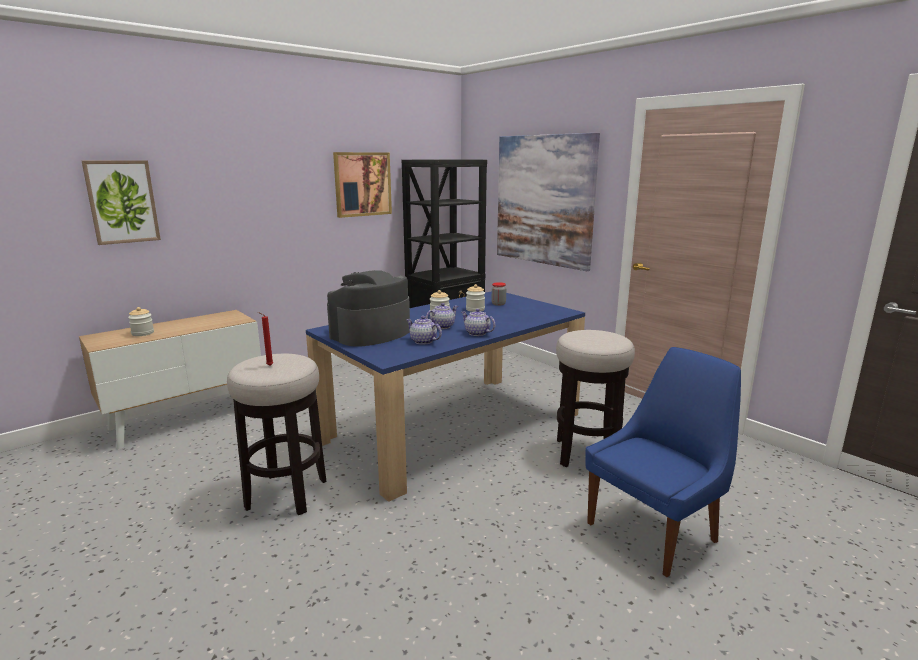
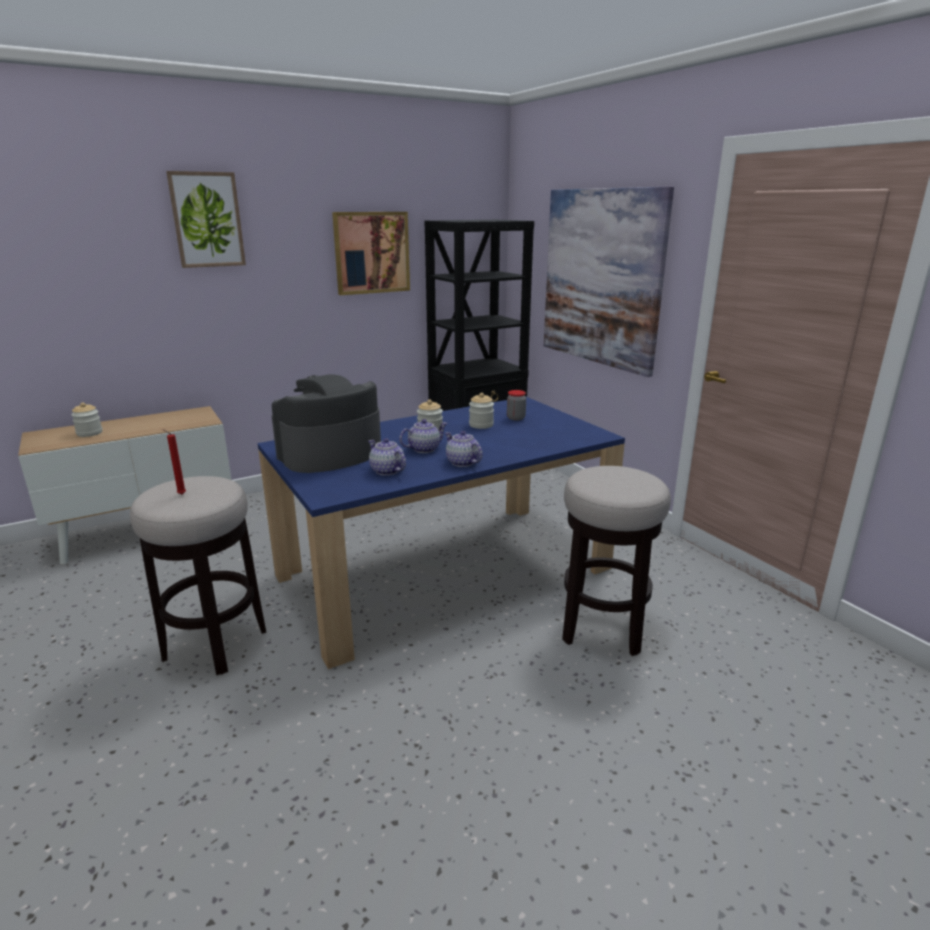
camera: 10 degrees right, 5 degrees up
picture [82,160,161,245] -> picture moved to [166,171,246,268]
blue chair [585,347,741,577] -> none

